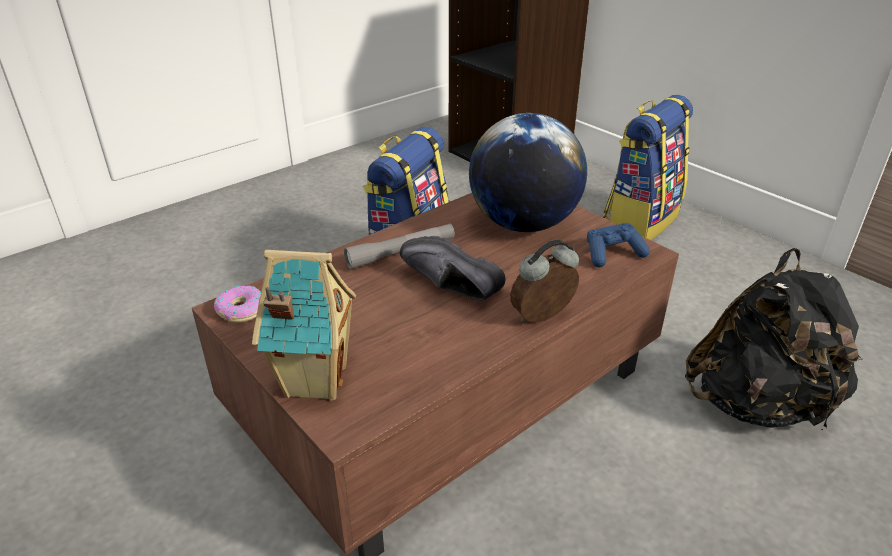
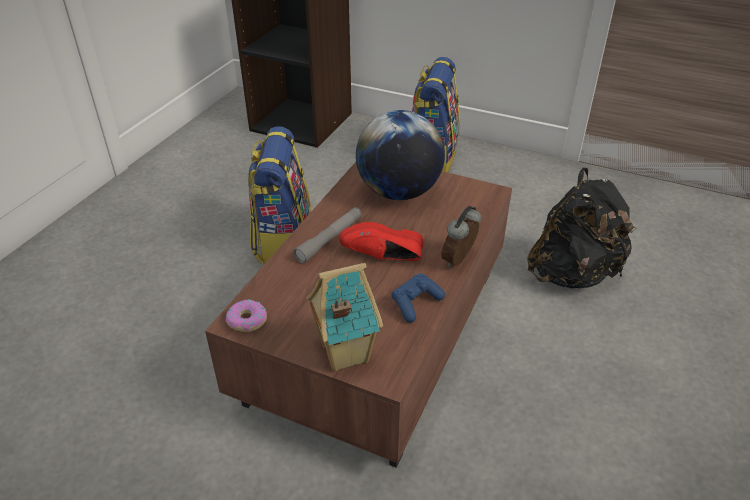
camera: 25 degrees left, 5 degrees up
black shoe [400,236,505,301] -> red shoe [339,222,423,261]
blue game controller [587,223,650,268] -> blue game controller moved to [392,274,445,323]

